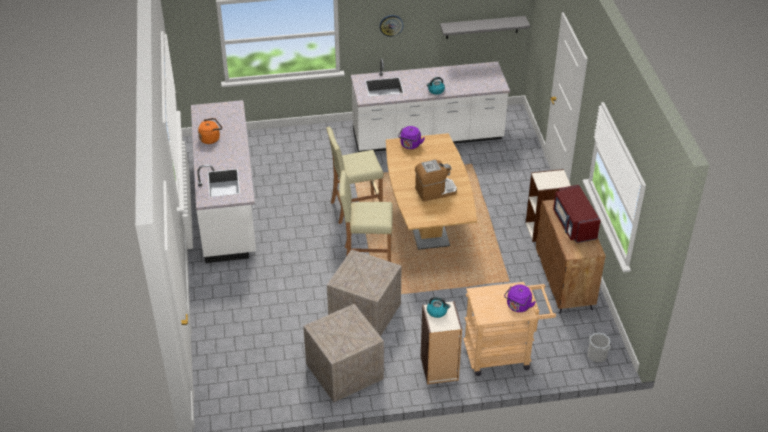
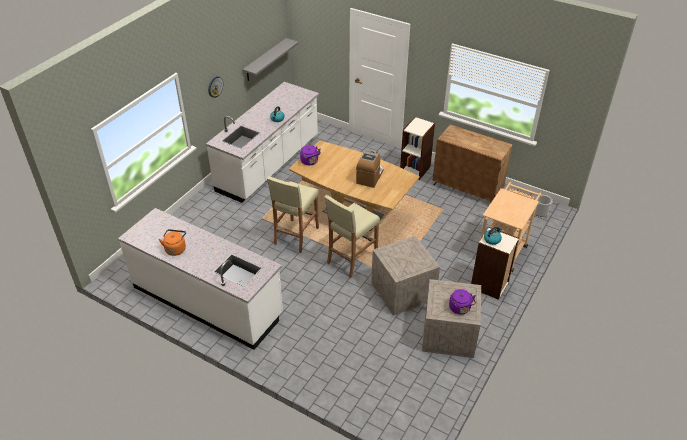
camera: 50 degrees left, 0 degrees up
purple kettle [504,285,536,312] -> purple kettle moved to [449,289,476,315]
red microwave [553,185,601,243] -> none

